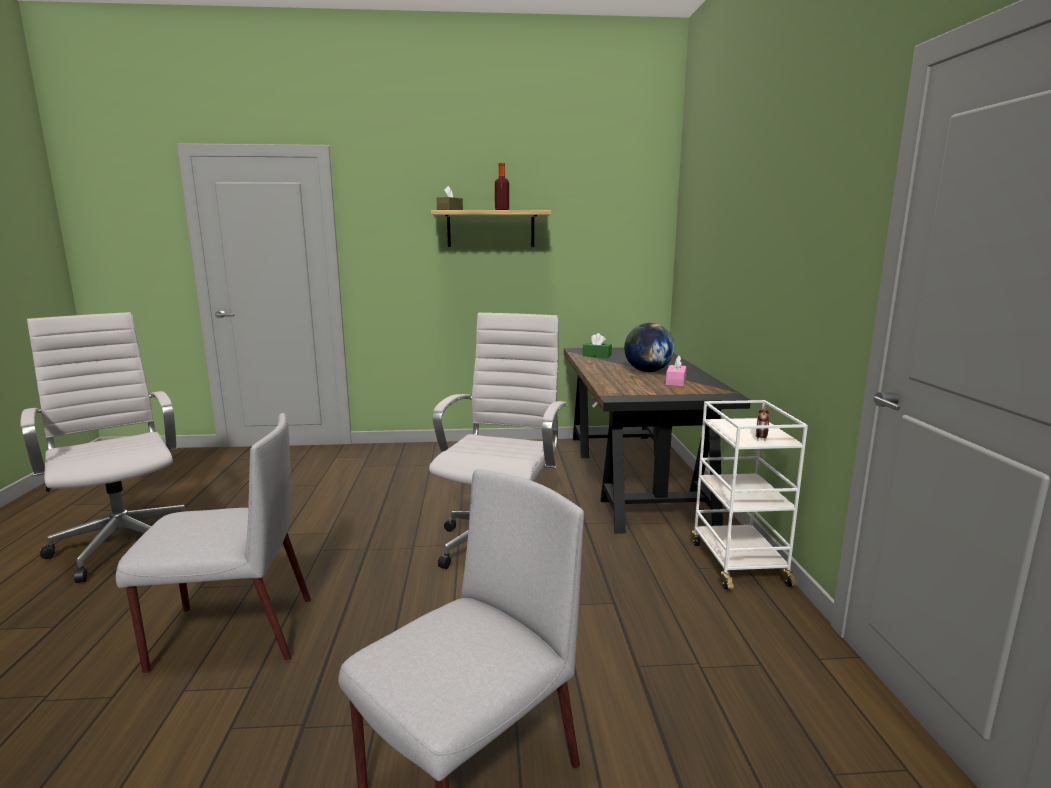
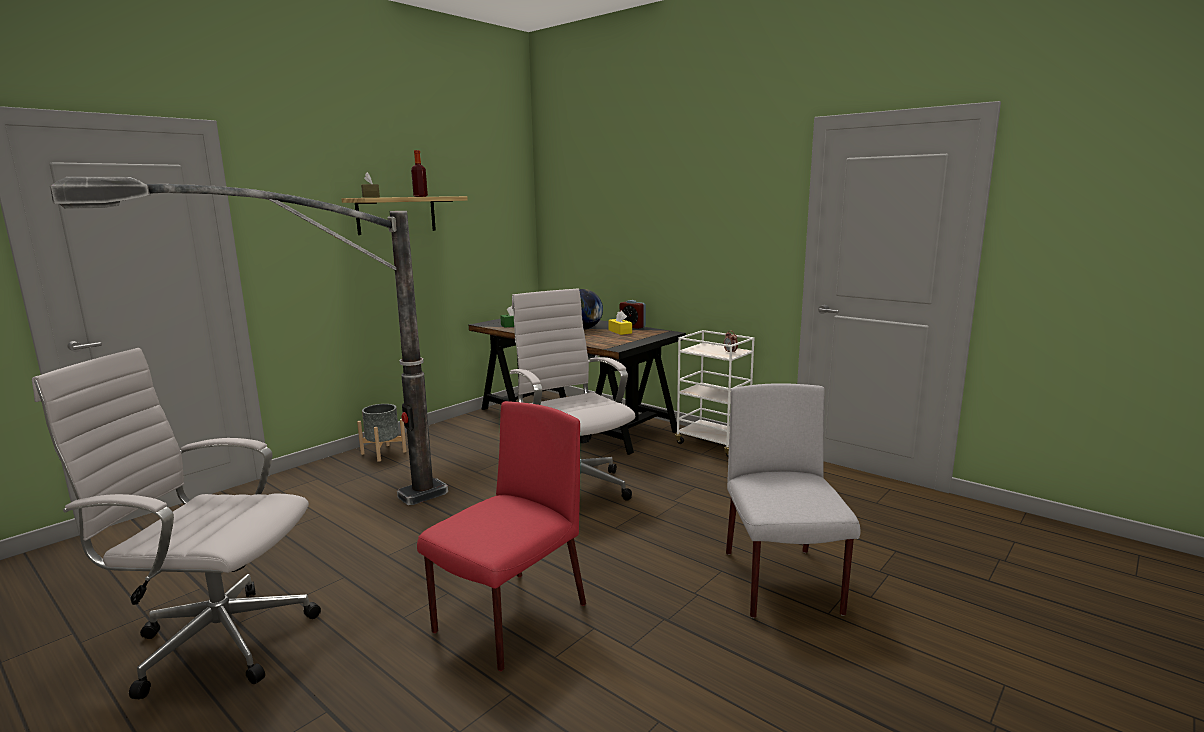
camera: 45 degrees left, 0 degrees up
grey chair [116,413,311,674] -> red chair [417,401,586,671]
pink tissue box [666,356,687,386] -> yellow tissue box [609,311,632,335]
none -> floor lamp [50,177,448,505]
none -> grey planter [357,404,407,462]
none -> alarm clock [620,300,646,329]

